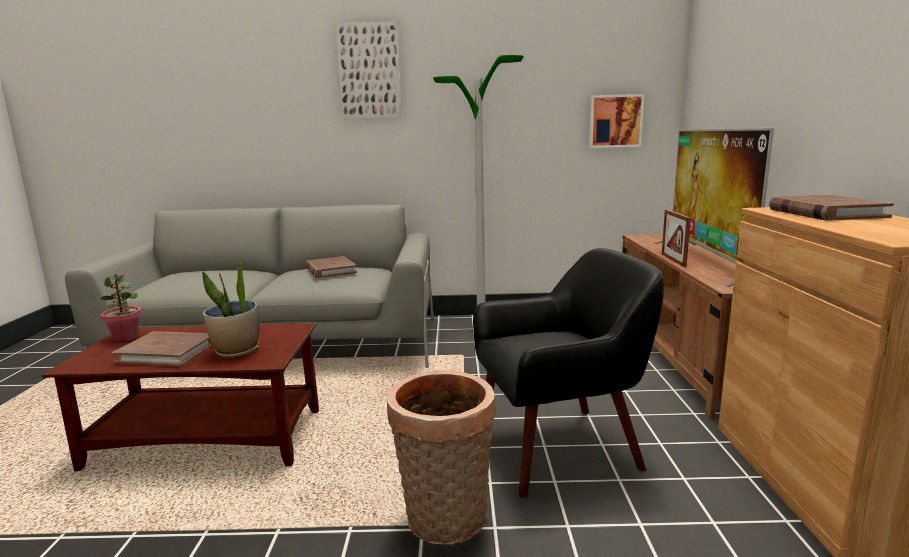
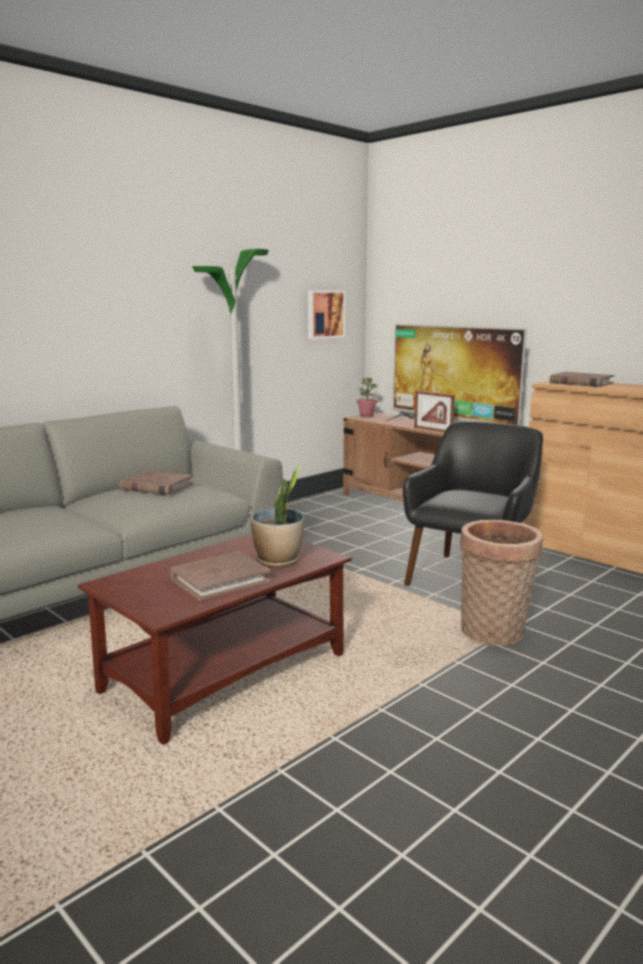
camera: 45 degrees left, 0 degrees up
potted plant [100,274,142,341] -> potted plant moved to [357,377,378,417]
picture [336,22,402,120] -> none

